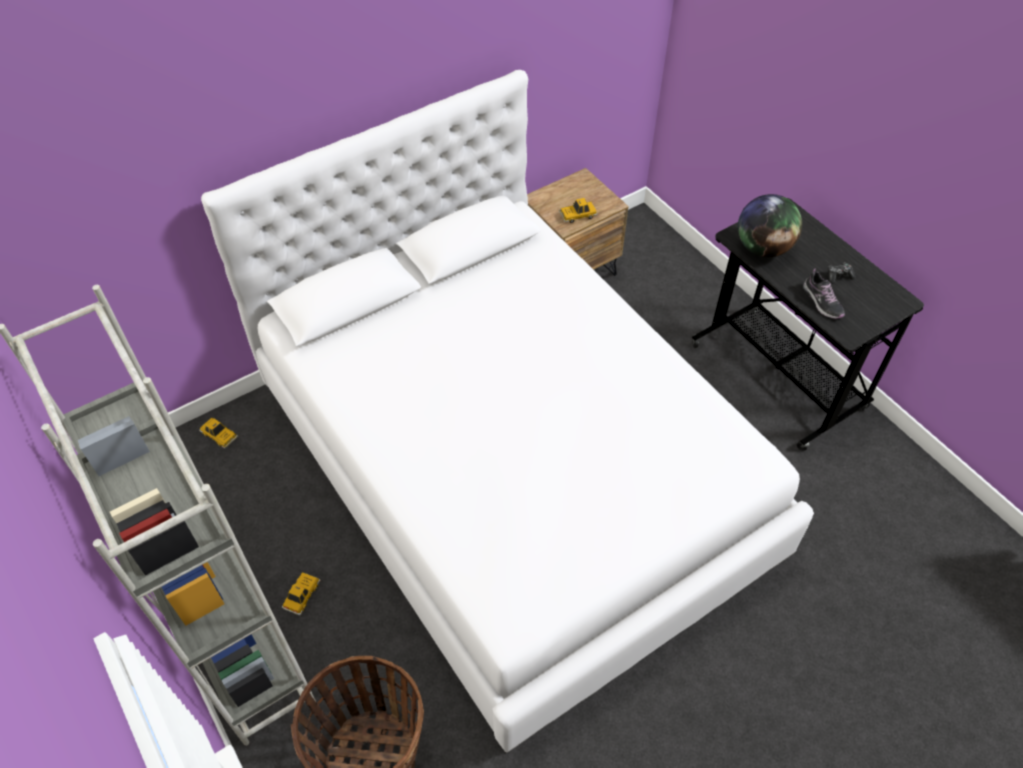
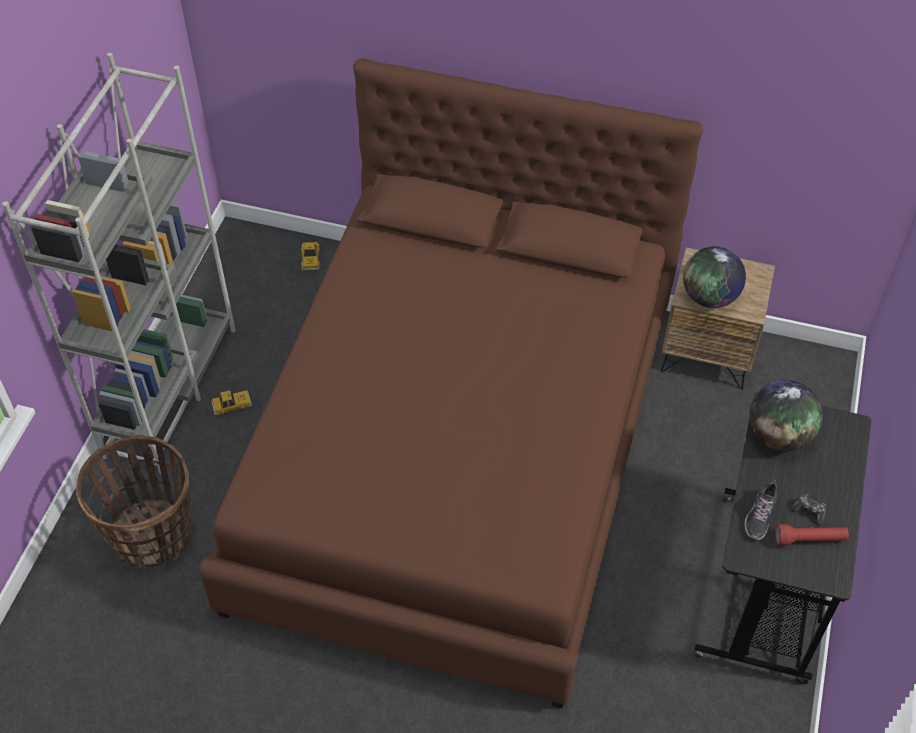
camera: 50 degrees right, 0 degrees up
white bed [201,70,814,753] -> brown bed [199,58,703,708]
toy car [559,198,598,223] -> globe [683,246,746,308]
none -> red flashlight [775,524,849,545]

